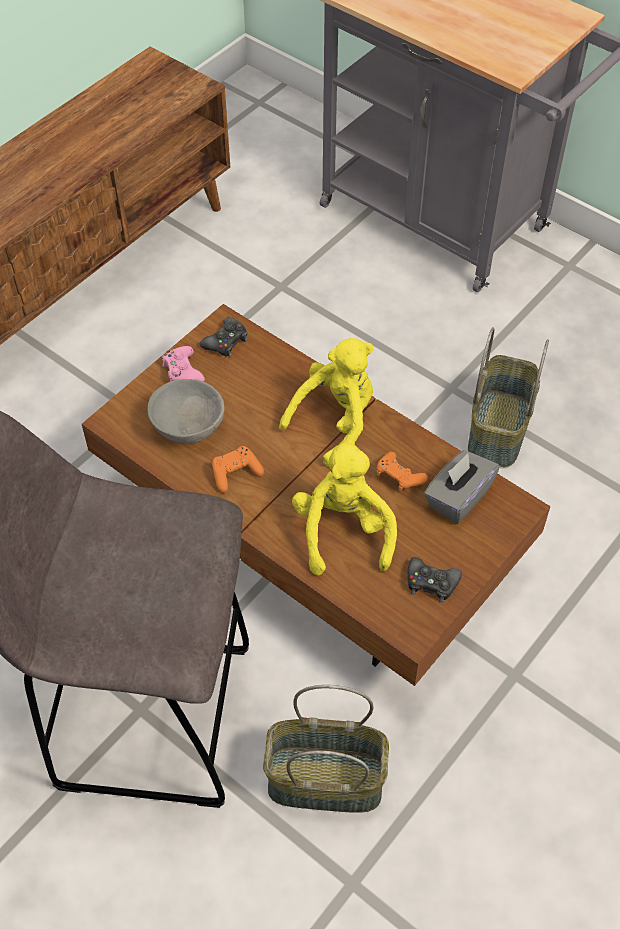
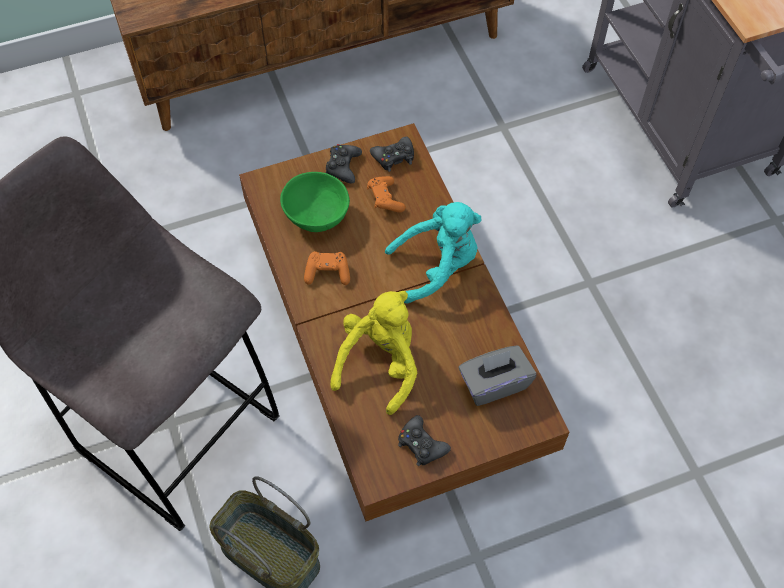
camera: 30 degrees right, 5 degrees up
grey bowl [147,379,224,443] -> green bowl [280,172,350,232]
pink game controller [162,346,205,382] -> black game controller [326,144,362,184]
yellow plush toy [279,338,374,466] -> turquoise plush toy [385,202,481,303]
orange game controller [377,452,428,491] -> orange game controller moved to [367,176,406,213]
basket [468,327,549,467] -> none

